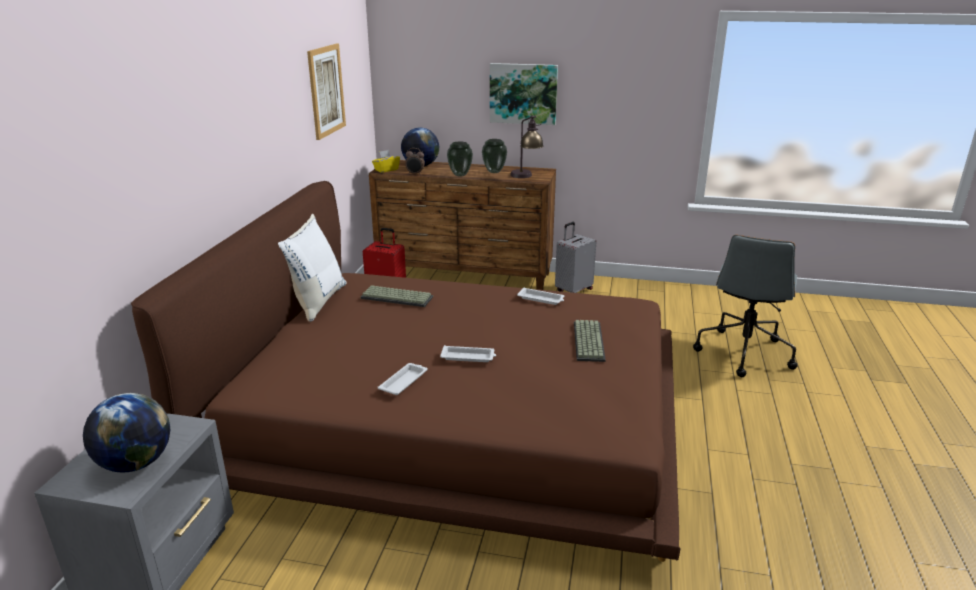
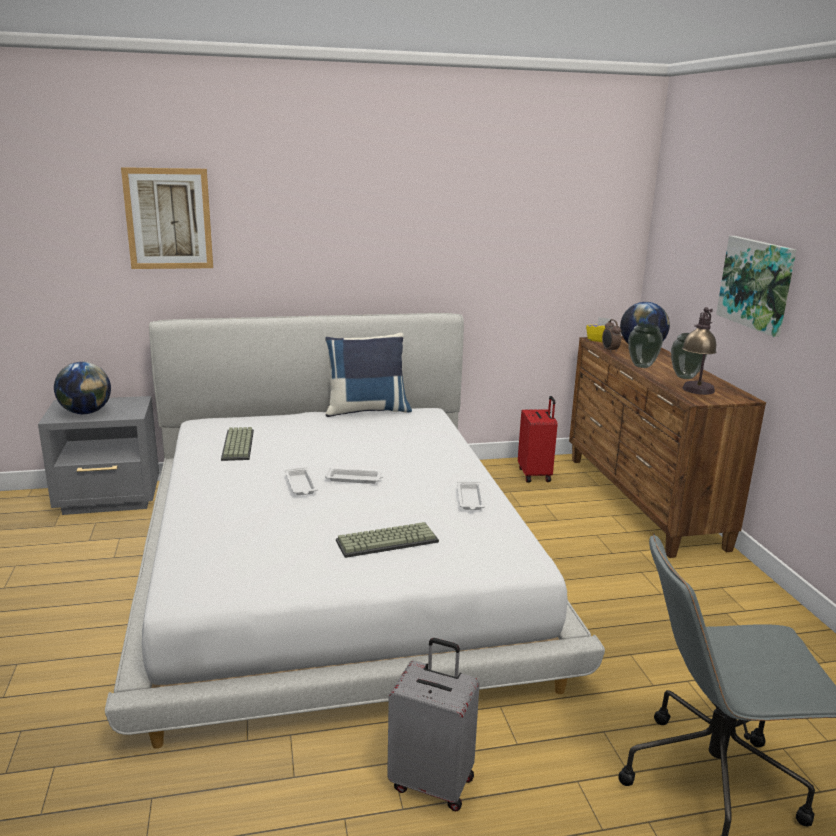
camera: 65 degrees right, 5 degrees down
brown bed [131,181,680,562] -> white bed [105,313,605,749]
white pillow [278,214,347,322] -> blue pillow [325,333,412,417]
picture [307,44,346,140] -> picture moved to [121,167,213,269]
keyboard [361,285,433,307] -> keyboard moved to [221,427,254,461]
white tray [378,363,428,395] -> white tray moved to [325,467,383,484]
grey suitcase [555,222,596,293] -> grey suitcase moved to [387,638,480,812]

